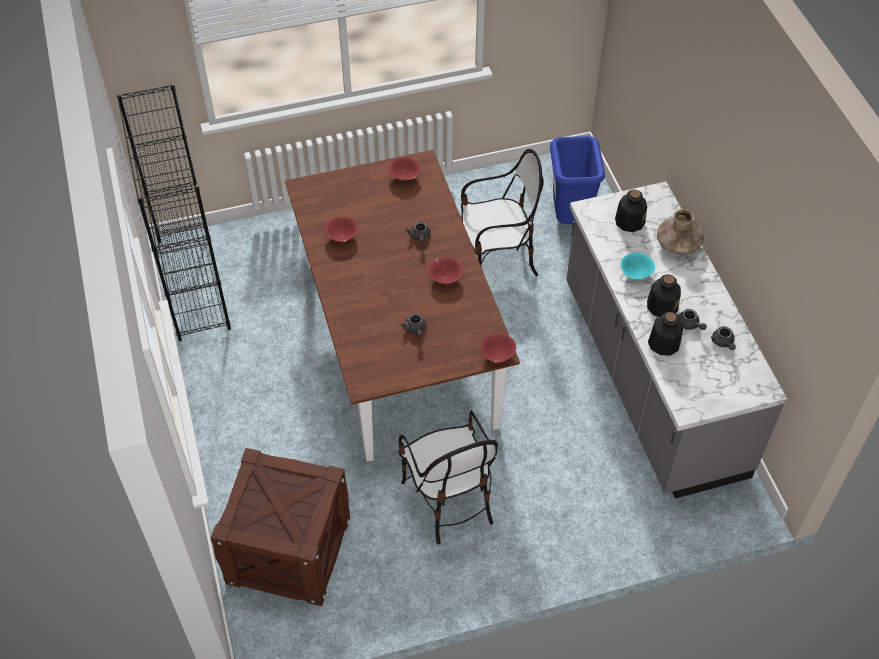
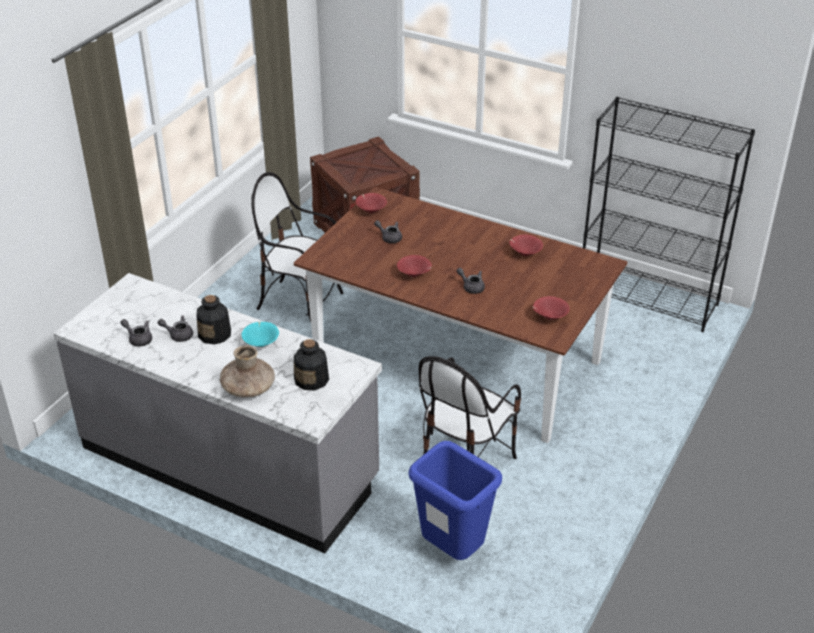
camera: 135 degrees right, 15 degrees down
red bowl [481,333,516,363] -> red bowl moved to [356,193,387,213]
bottle [648,312,684,355] -> none

